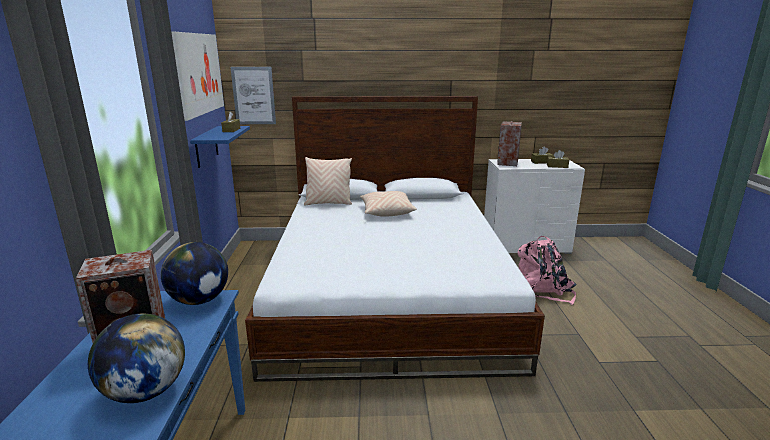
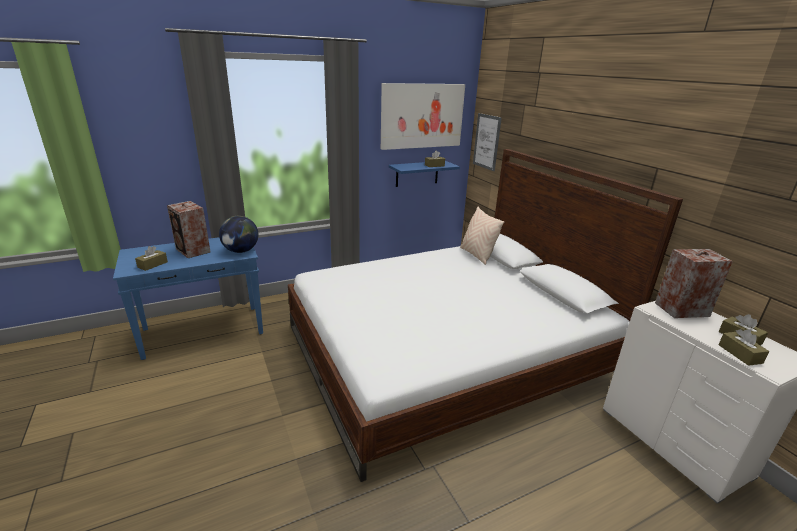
camera: 65 degrees right, 5 degrees up
globe [88,314,185,403] -> brown tissue box [135,246,168,271]
beige pillow [360,191,417,217] -> none
pink backpack [518,236,576,305] -> none

